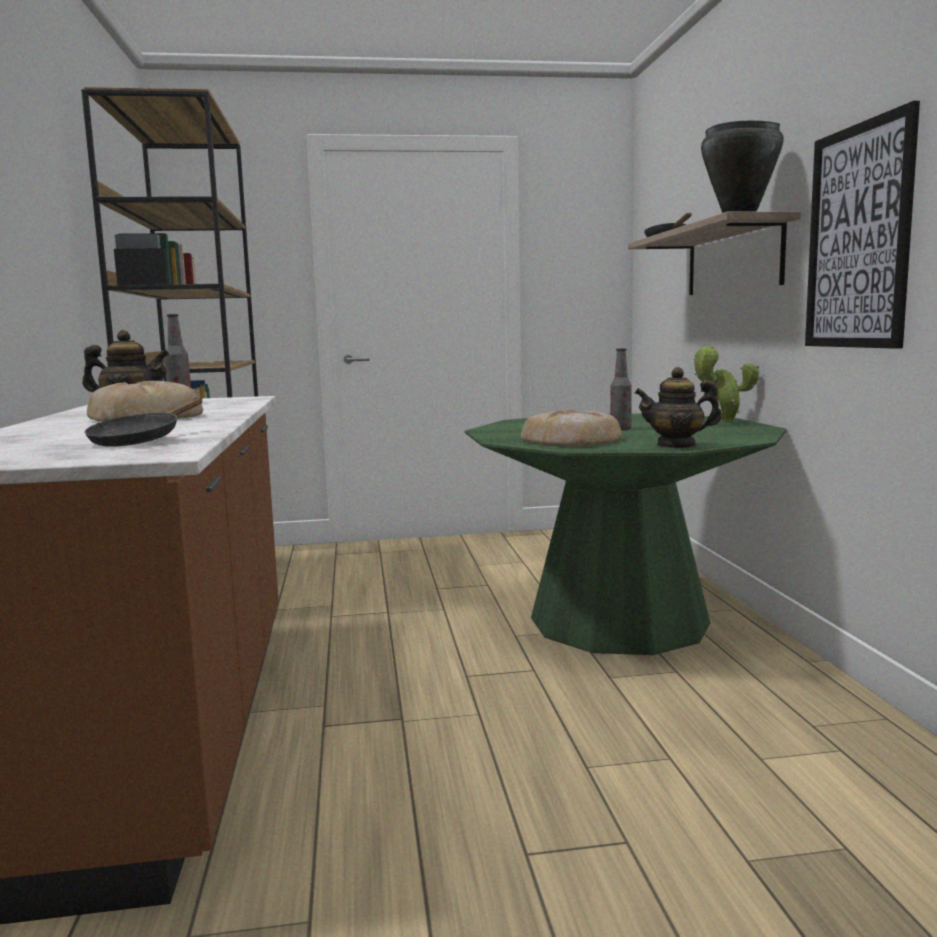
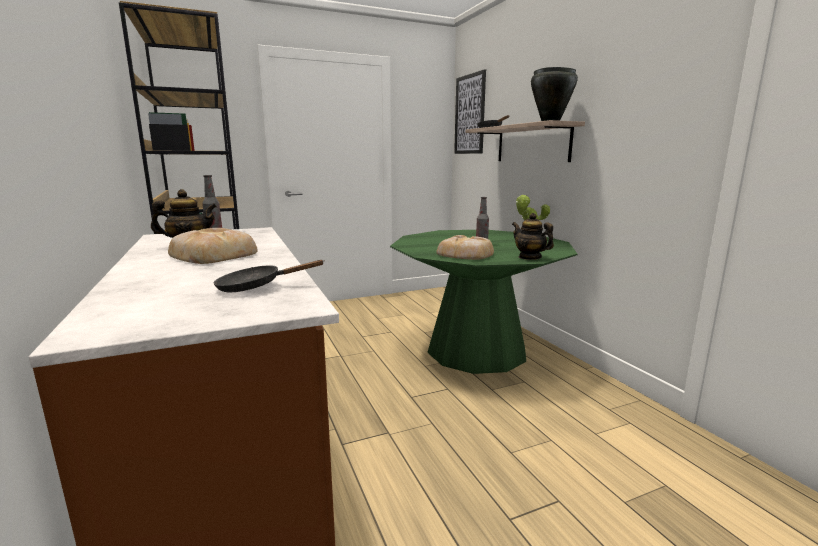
camera: 15 degrees left, 5 degrees up
black frying pan [85,398,202,447] -> black frying pan turned 75 degrees clockwise [213,260,325,292]
teapot [635,367,722,449] -> teapot turned 60 degrees clockwise [512,213,554,260]
picture [805,101,920,349] -> picture moved to [454,69,486,154]

